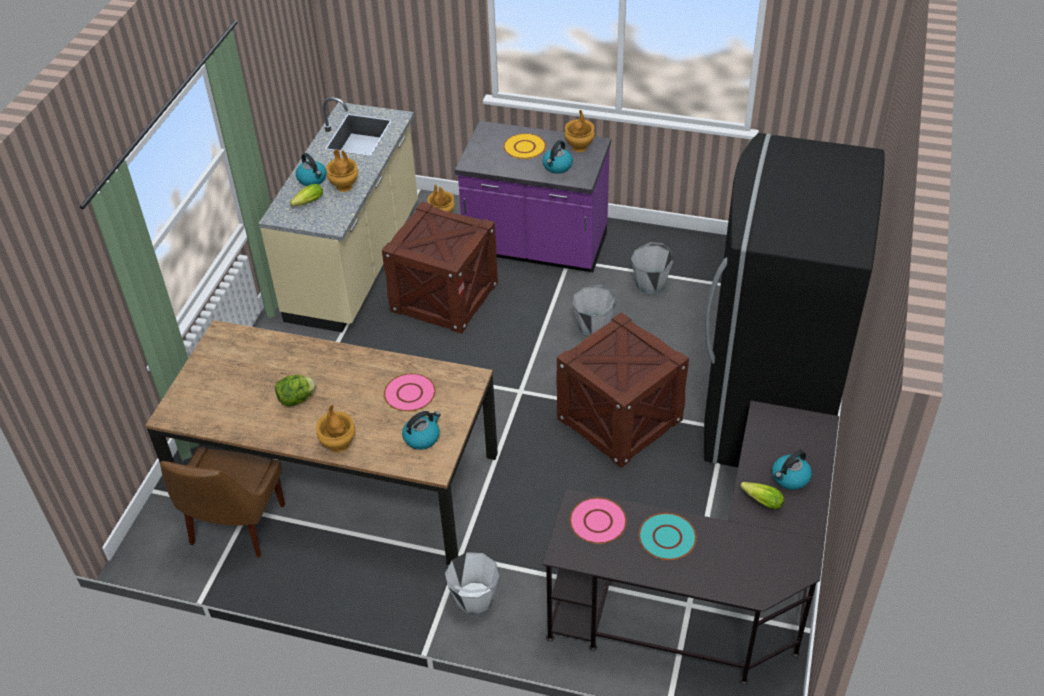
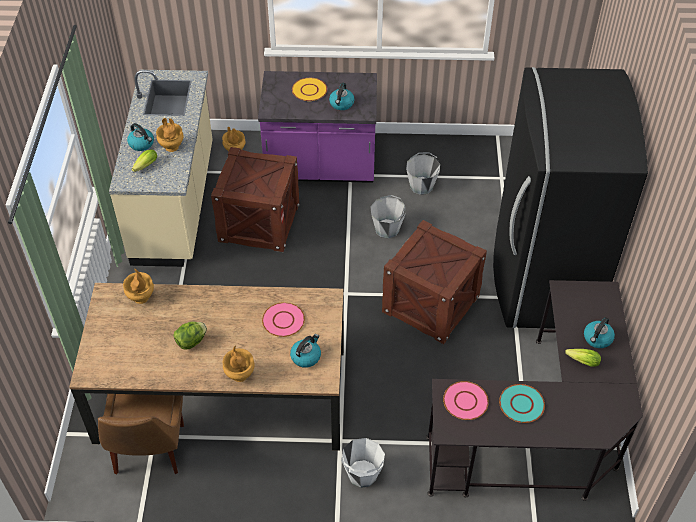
camera: 15 degrees left, 5 degrees up
brown vase [564,110,595,152] -> brown vase moved to [123,269,154,304]

